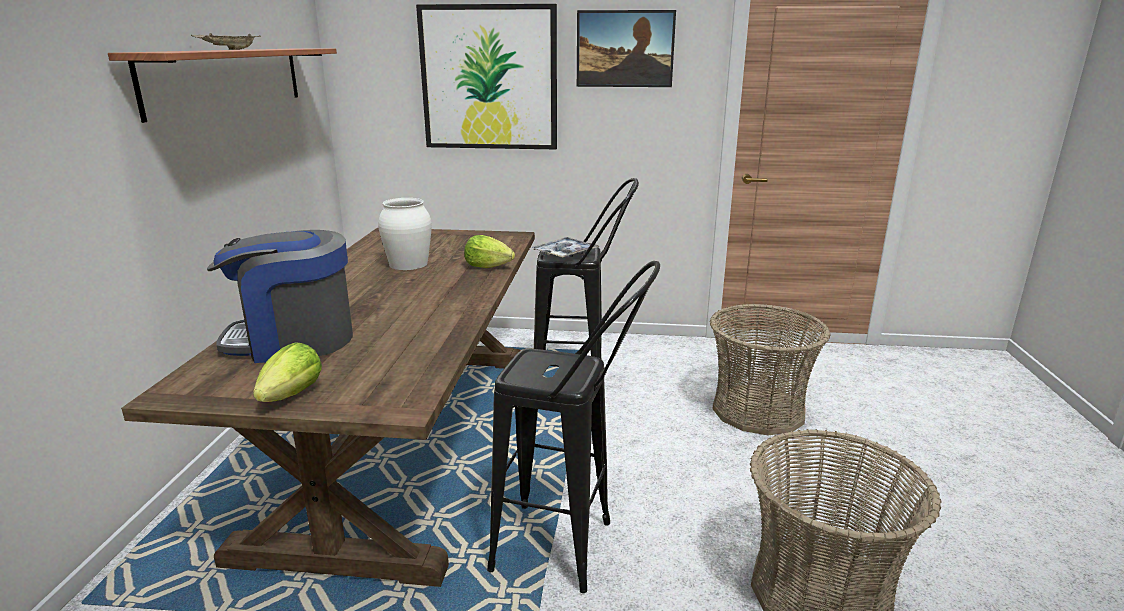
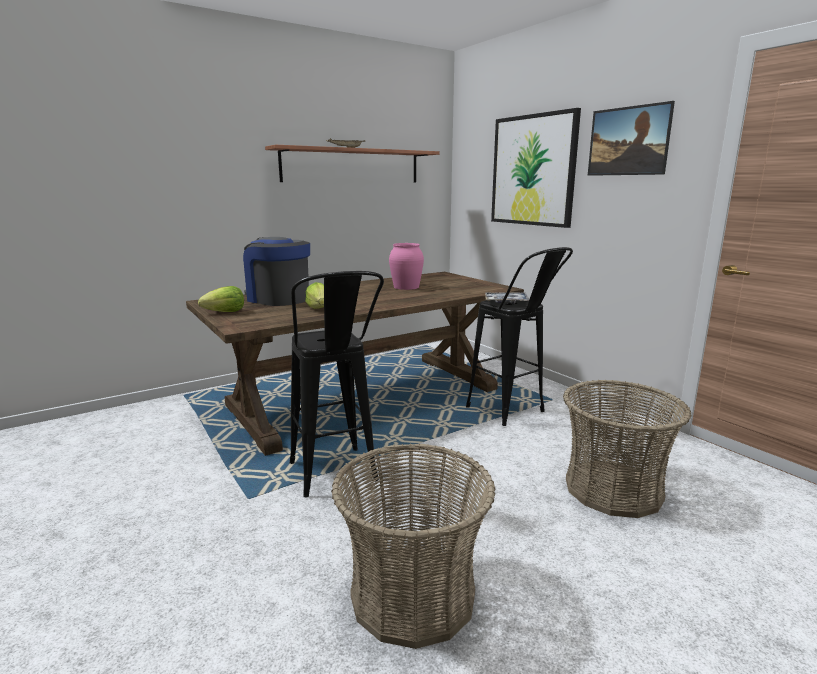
camera: 50 degrees right, 5 degrees down
white vase [378,198,432,270] -> pink vase [389,243,424,290]
lettuce [464,235,515,268] -> lettuce moved to [305,282,324,309]

